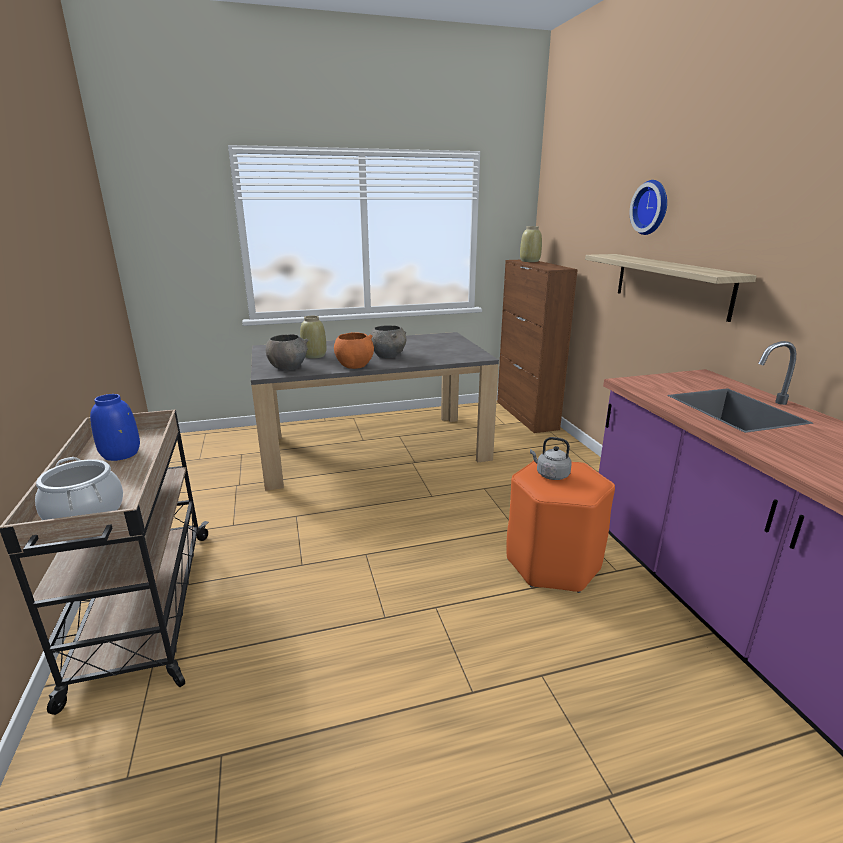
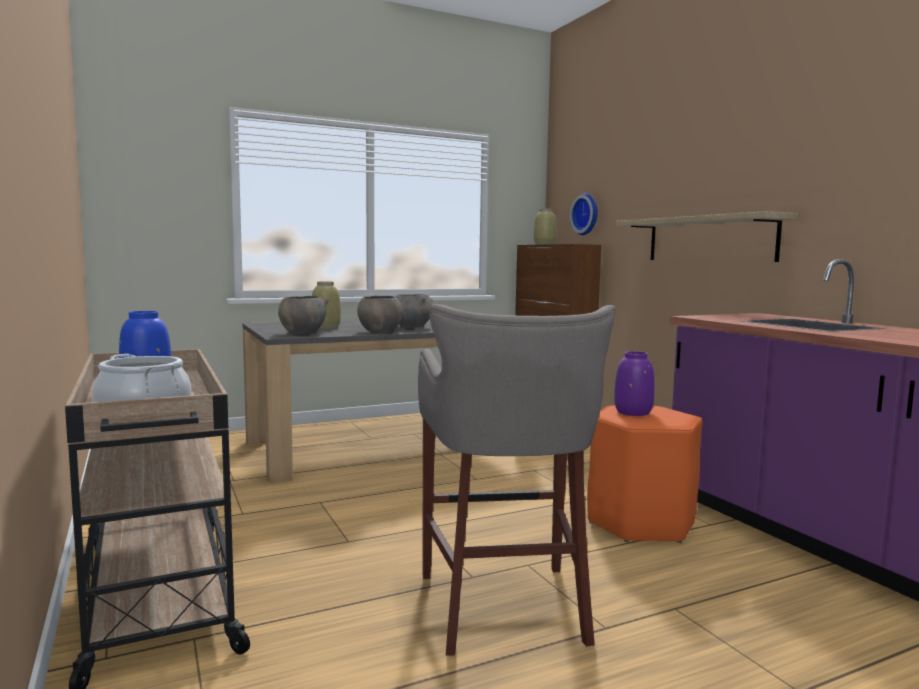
camera: 10 degrees left, 15 degrees down
orange bowl [334,332,374,369] -> grey bowl [357,295,403,333]
grey kettle [530,437,572,480] -> purple vase [614,351,655,416]
wall clock [630,180,667,235] -> wall clock moved to [570,193,598,235]
none -> grey stool [418,304,616,655]

